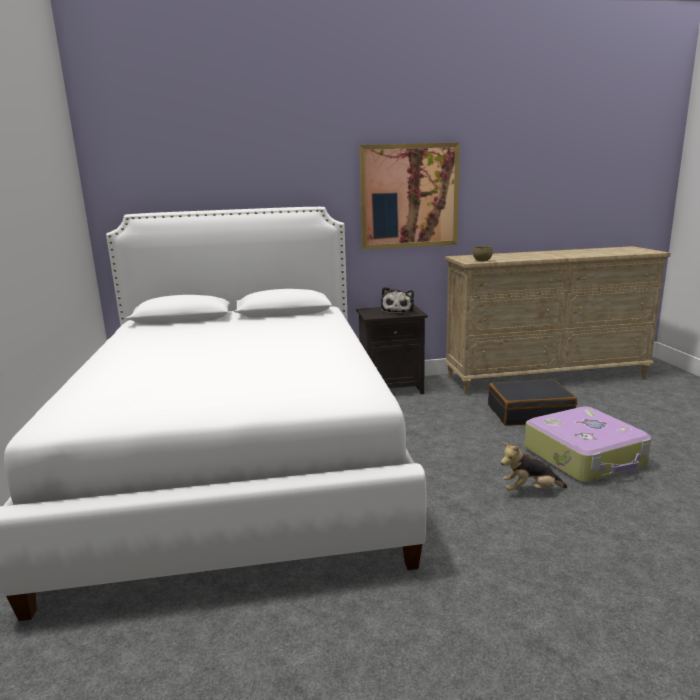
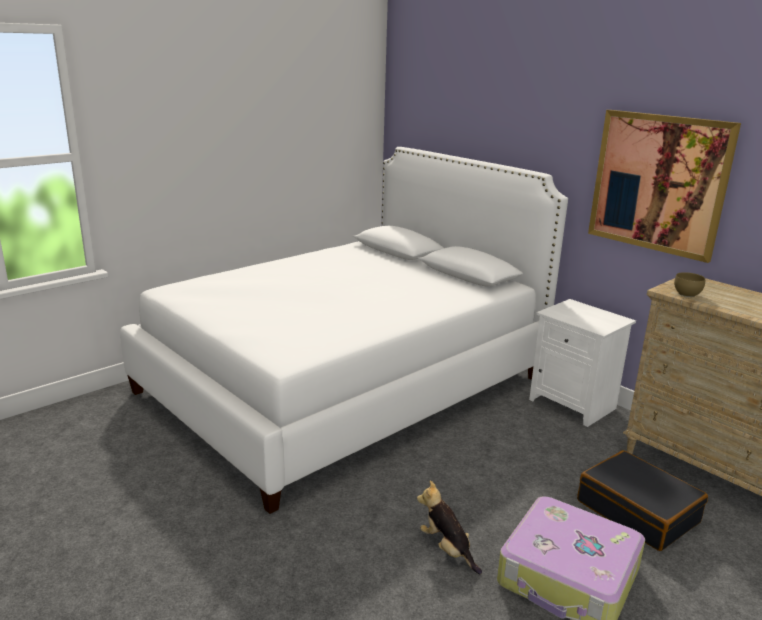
camera: 55 degrees right, 5 degrees up
black nightstand [356,305,428,394] -> white nightstand [529,299,636,427]
plush toy [381,287,414,313] -> none

